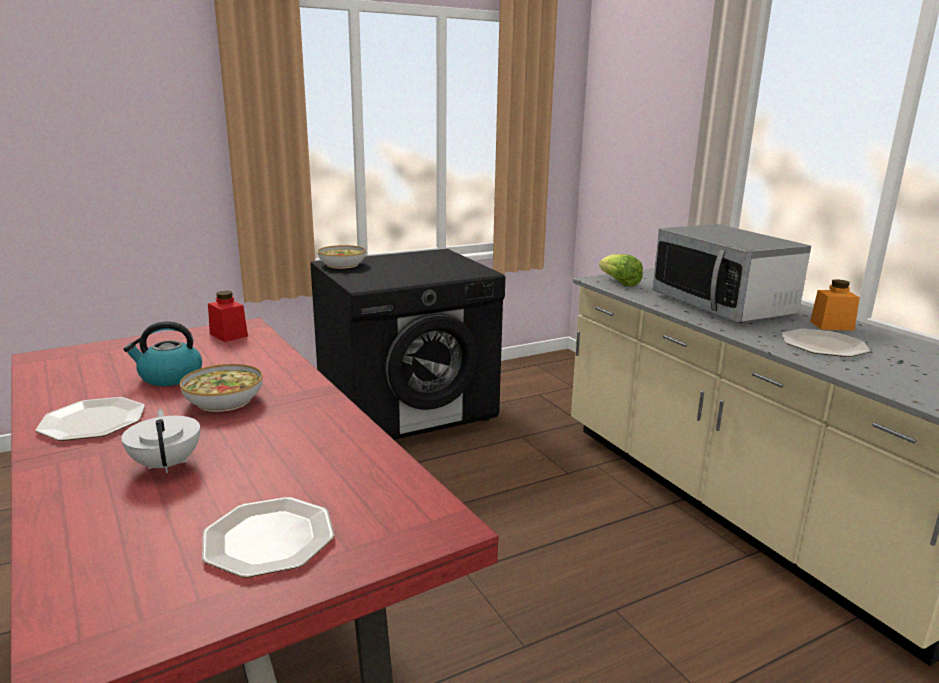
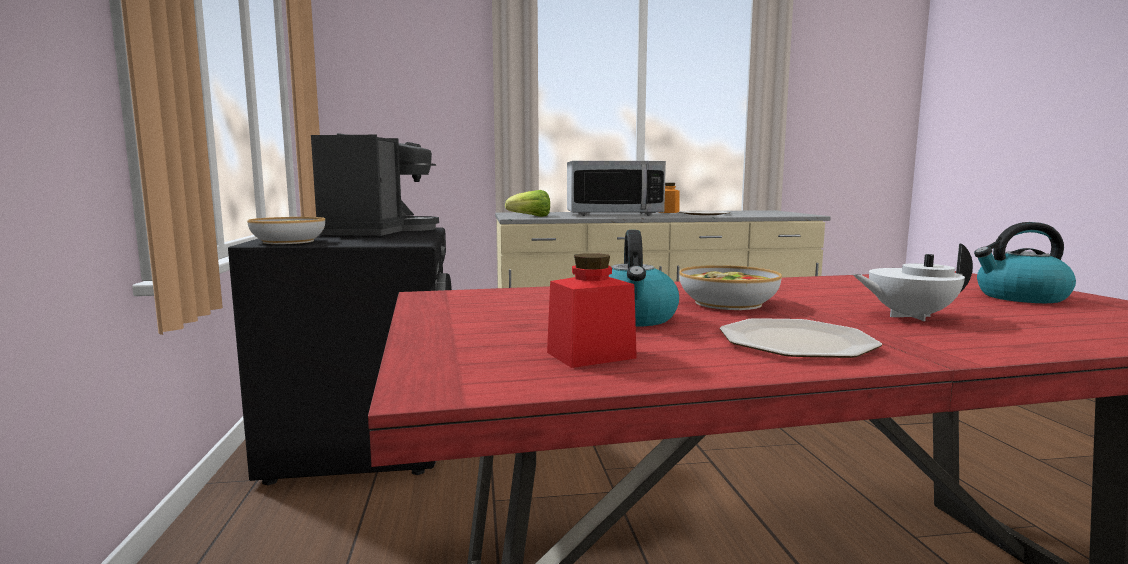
camera: 70 degrees left, 10 degrees down
plate [202,497,335,578] -> kettle [974,222,1076,303]
red jar [208,291,248,342] -> red jar moved to [547,253,637,368]
none -> coffee machine [311,133,439,236]

